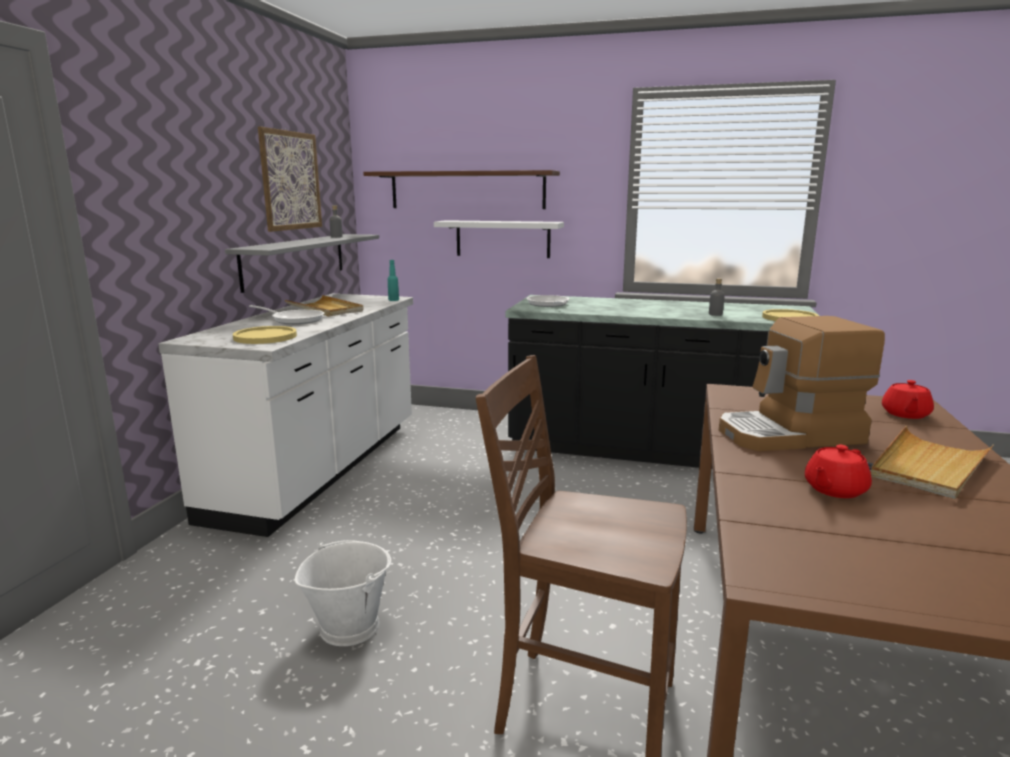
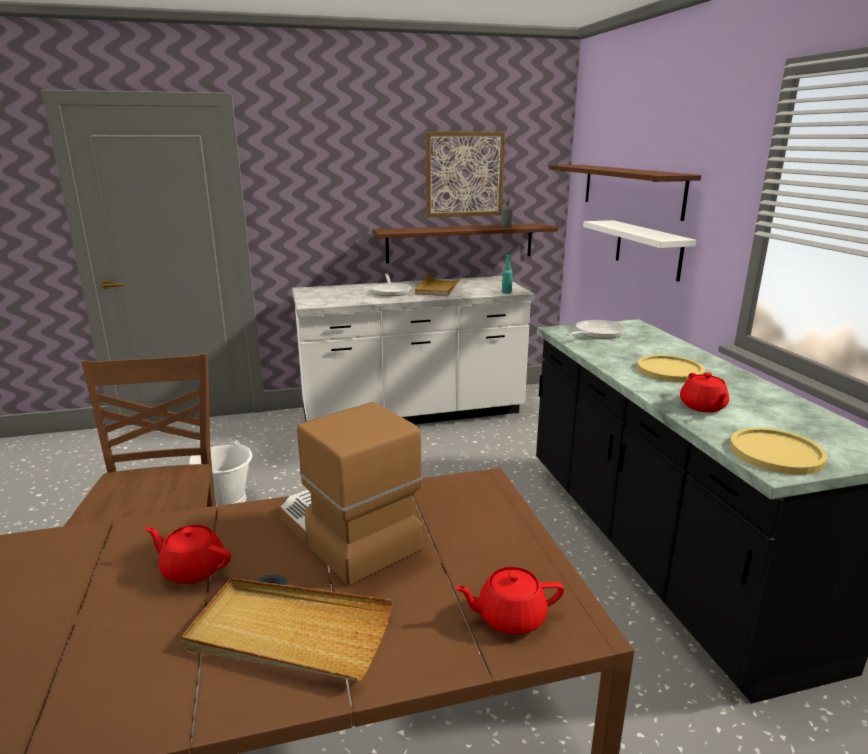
camera: 60 degrees right, 5 degrees up
grey shelf [225,234,379,293] -> brown shelf [372,223,558,263]
yellow plate [233,326,297,344] -> yellow plate moved to [637,355,705,382]
grey bottle [709,278,725,316] -> red teapot [680,372,729,412]

